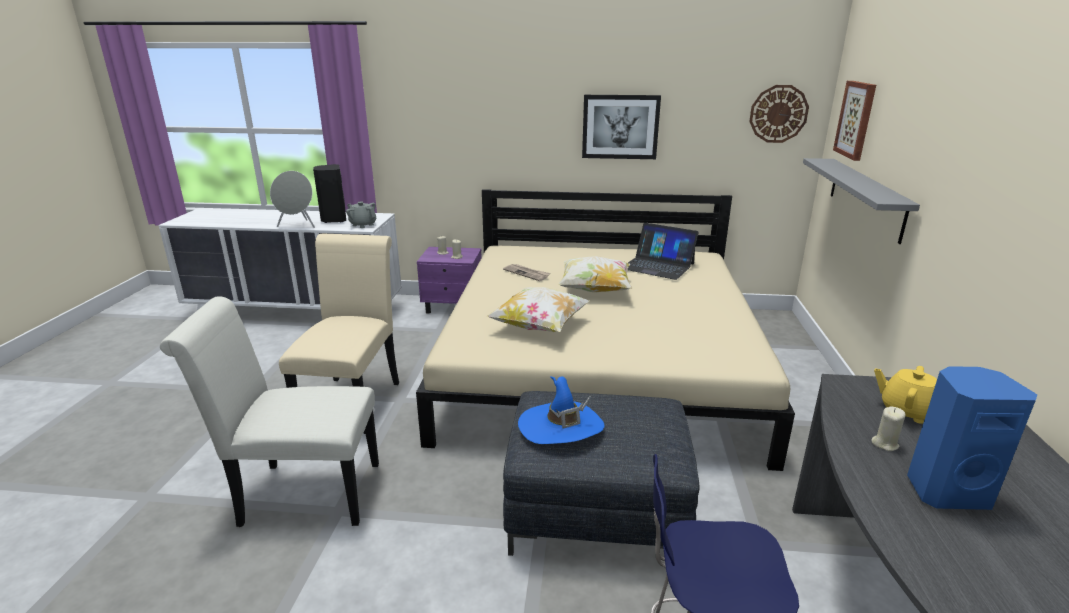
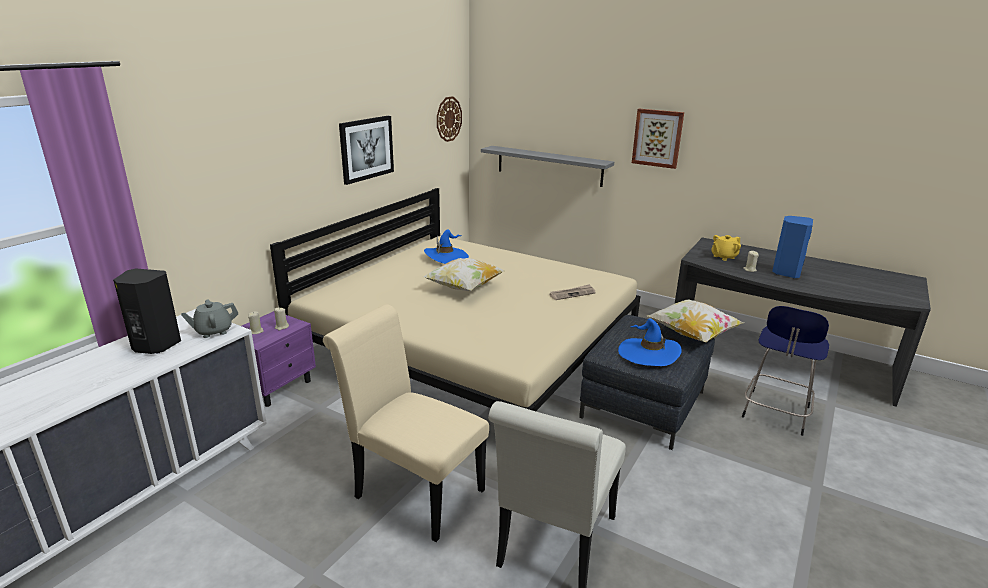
camera: 65 degrees left, 0 degrees up
grey speaker [270,171,315,228] -> none
pillow [487,287,590,332] -> pillow moved to [648,300,744,342]
newspaper [503,264,550,281] -> newspaper moved to [549,284,596,300]
laptop [627,223,699,280] -> blue hat [424,230,469,264]
picture [833,81,876,161] -> picture moved to [632,109,684,169]

